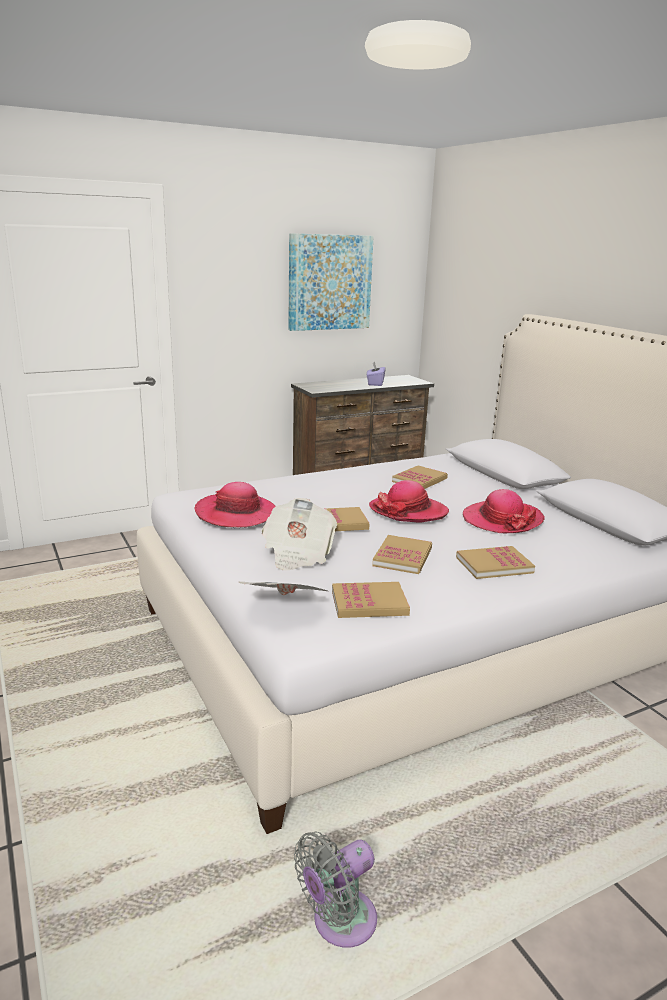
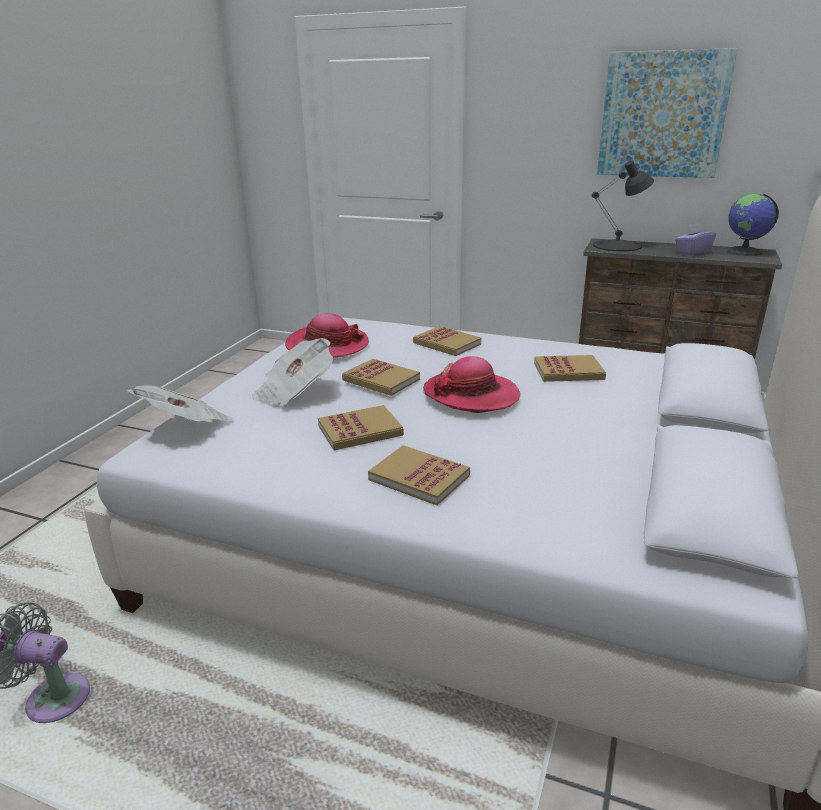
camera: 50 degrees right, 5 degrees up
book [332,582,410,618] -> book moved to [413,326,481,356]
hat [463,489,545,533] -> none
none -> black table lamp [592,160,654,252]
none -> globe [726,194,779,256]

